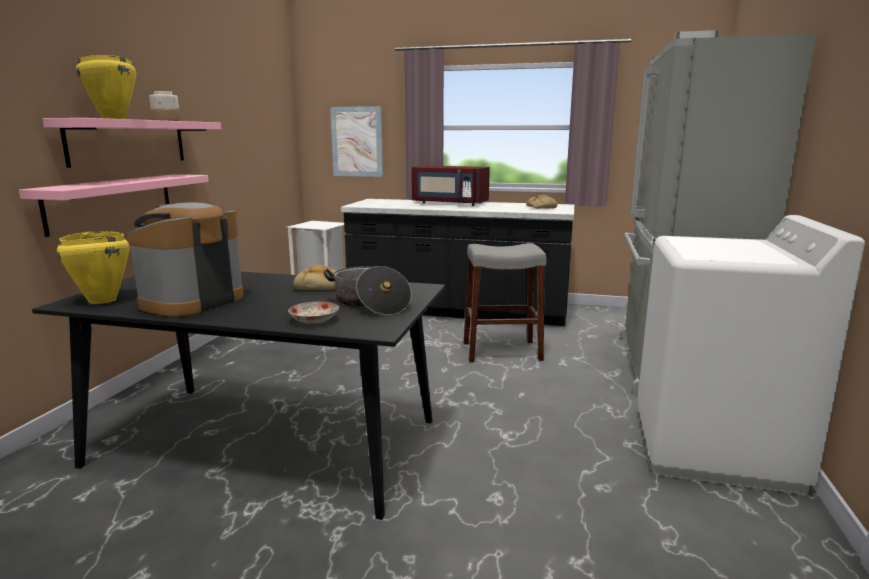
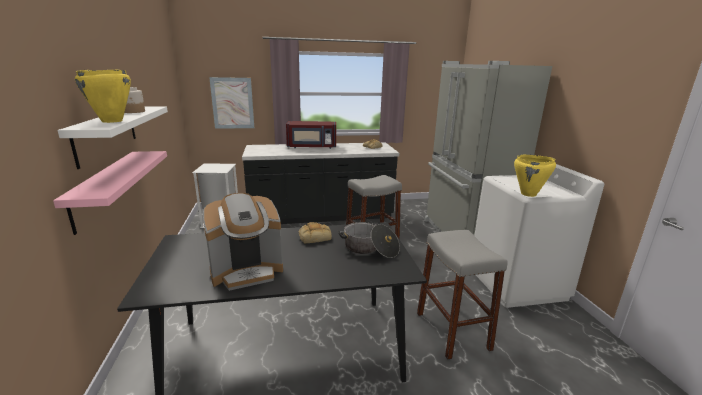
camera: 25 degrees left, 5 degrees up
pink shelf [42,118,221,168] -> white shelf [57,107,168,169]
yellow cooking pot [57,231,129,304] -> yellow cooking pot moved to [514,155,556,197]
coffee machine [128,202,244,317] -> coffee machine turned 120 degrees counterclockwise [203,193,283,291]
plate [288,302,339,324] -> none
none -> grey stool [417,230,508,360]

